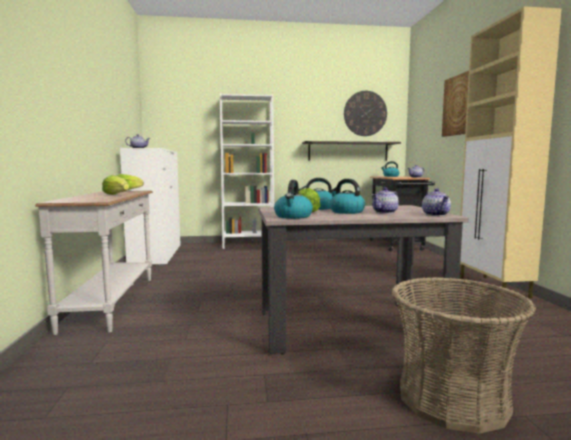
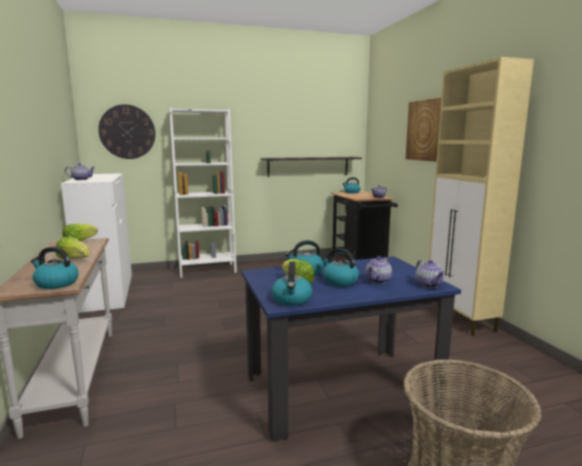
camera: 10 degrees left, 5 degrees up
beige dining table [258,205,469,355] -> blue dining table [241,256,461,441]
wall clock [344,91,387,136] -> wall clock moved to [98,104,156,159]
none -> kettle [31,246,79,289]

